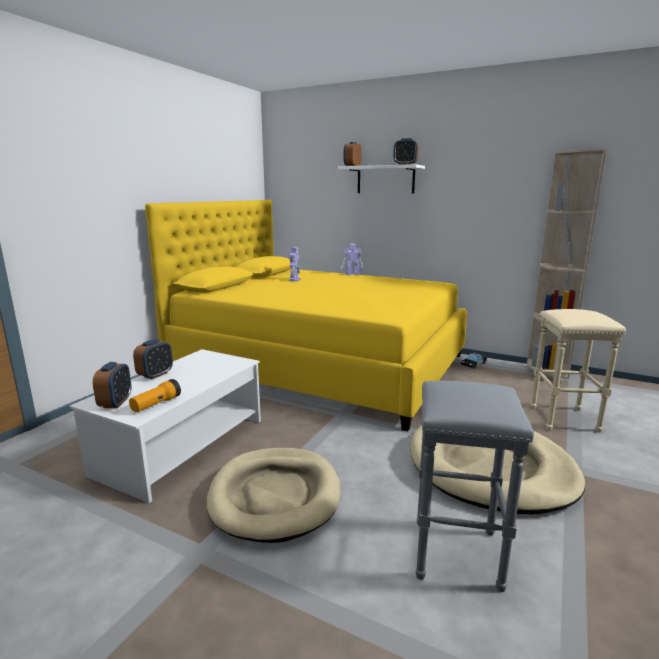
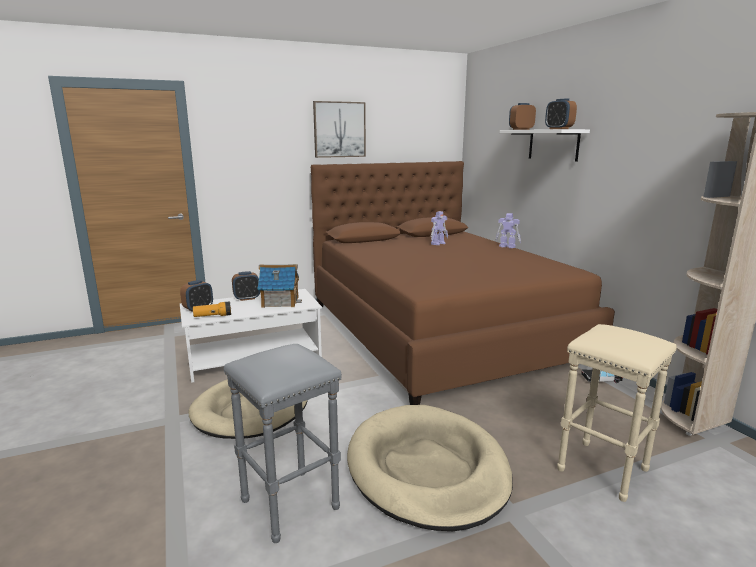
camera: 40 degrees right, 0 degrees up
yellow bed [145,200,467,432] -> brown bed [311,161,615,405]
none -> toy house [258,264,302,308]
none -> picture [313,101,366,158]

